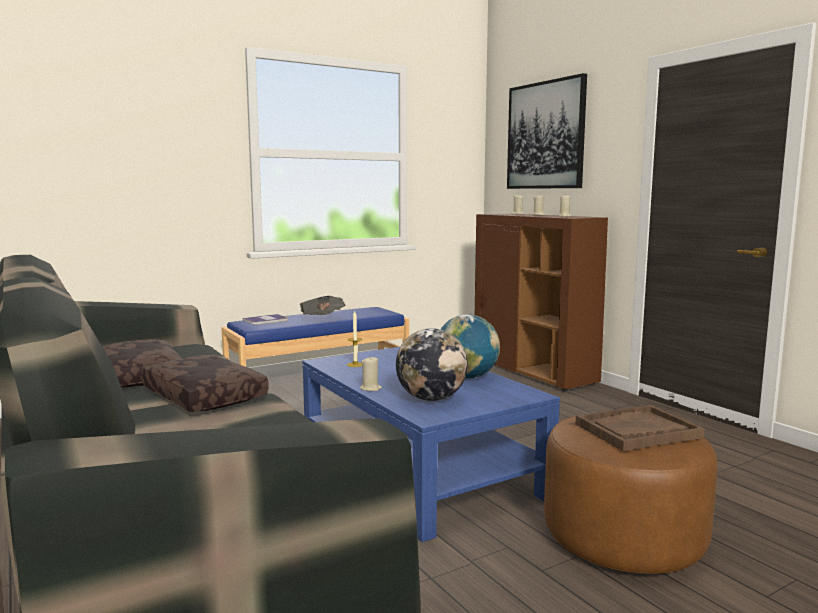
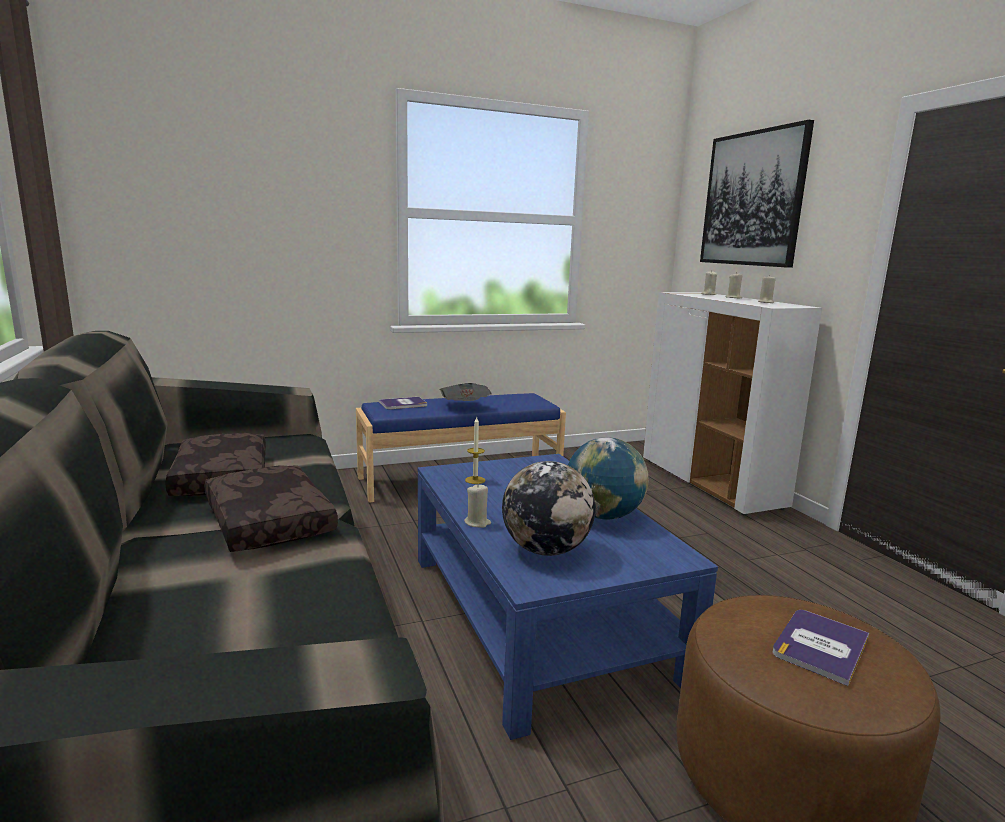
camera: 10 degrees right, 5 degrees up
brown cabinet [475,214,608,391] -> white cabinet [643,292,822,516]
brown tray [576,405,705,451] -> book [772,610,869,686]

